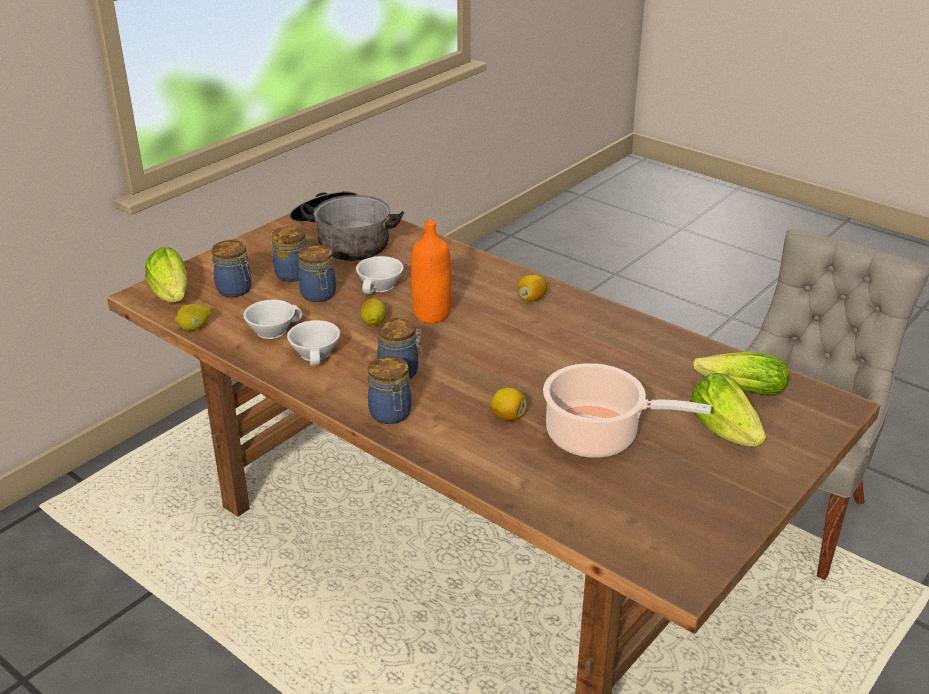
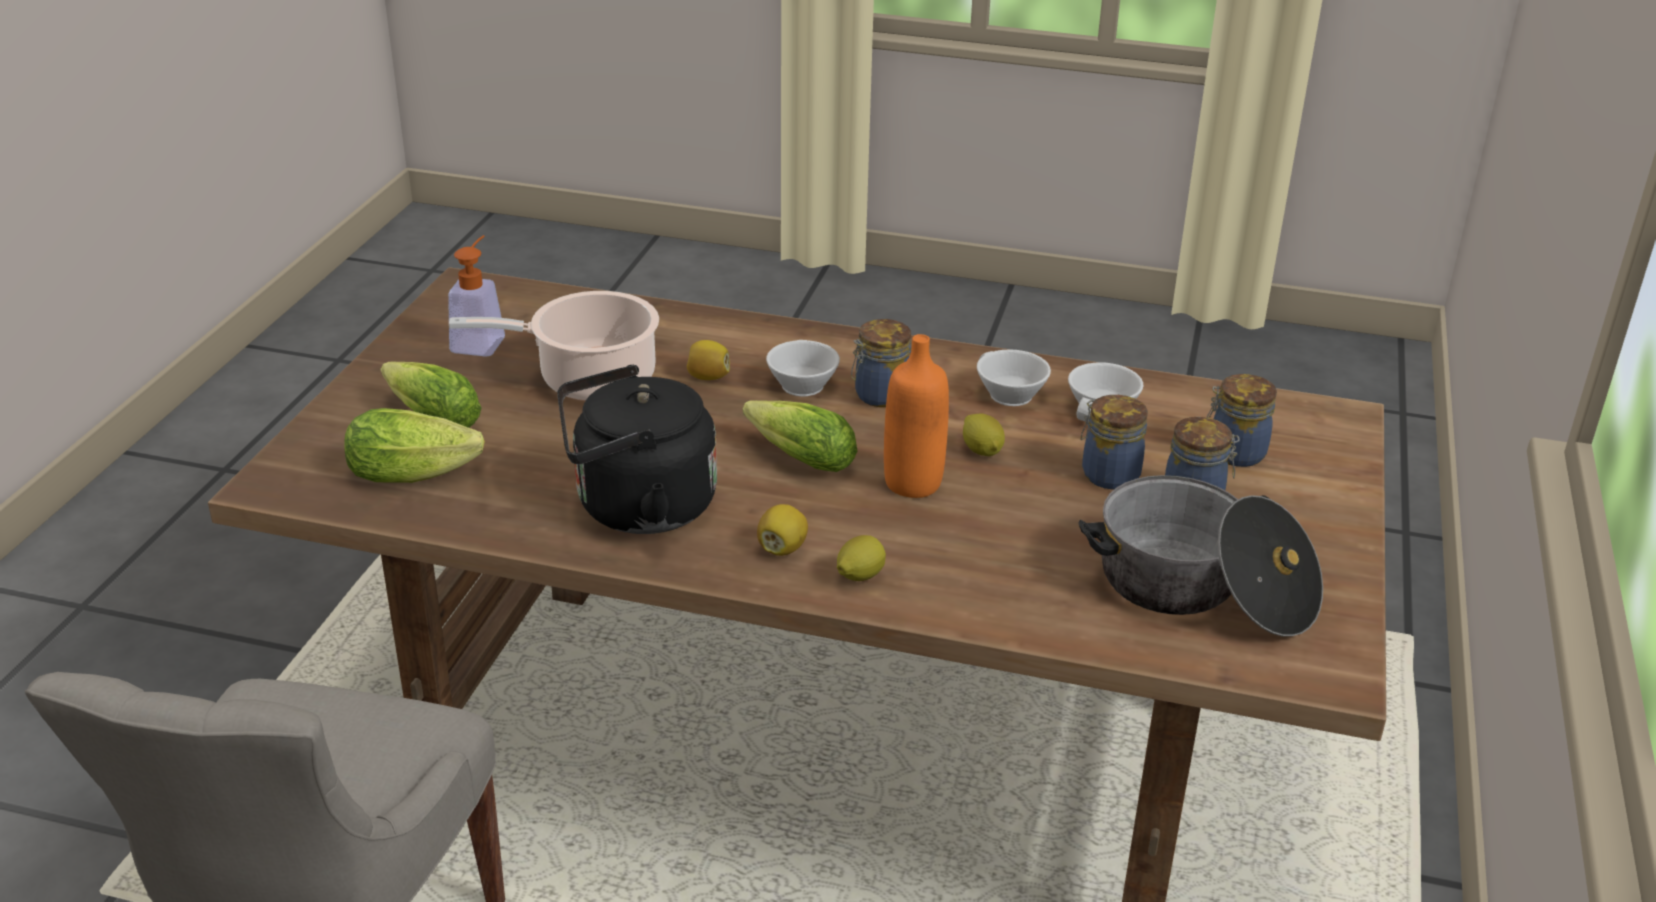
camera: 155 degrees right, 0 degrees up
lettuce [145,248,187,303] -> lettuce moved to [742,400,857,472]
lemon [175,304,211,330] -> lemon moved to [837,535,886,581]
white cup [356,256,404,294] -> white cup moved to [766,340,840,396]
jar [368,356,411,424] -> none
none -> soap dispenser [448,235,505,357]
none -> black kettle [557,365,717,534]

